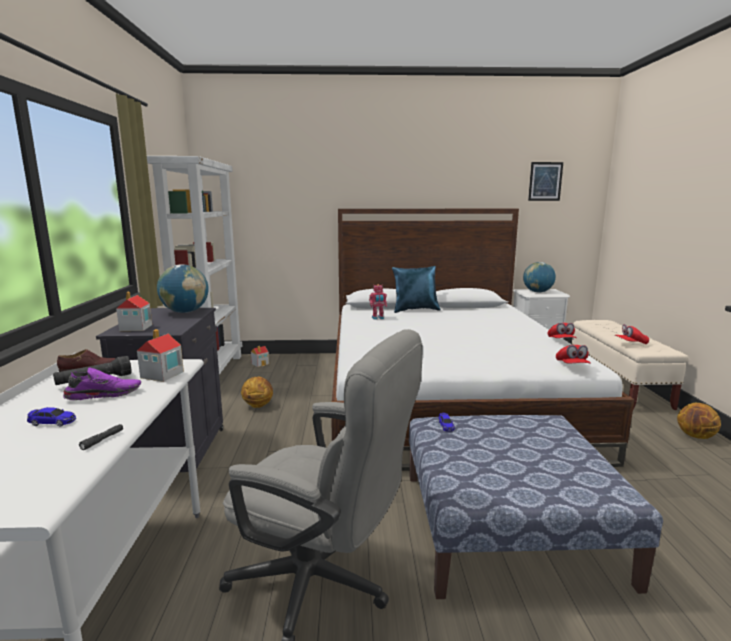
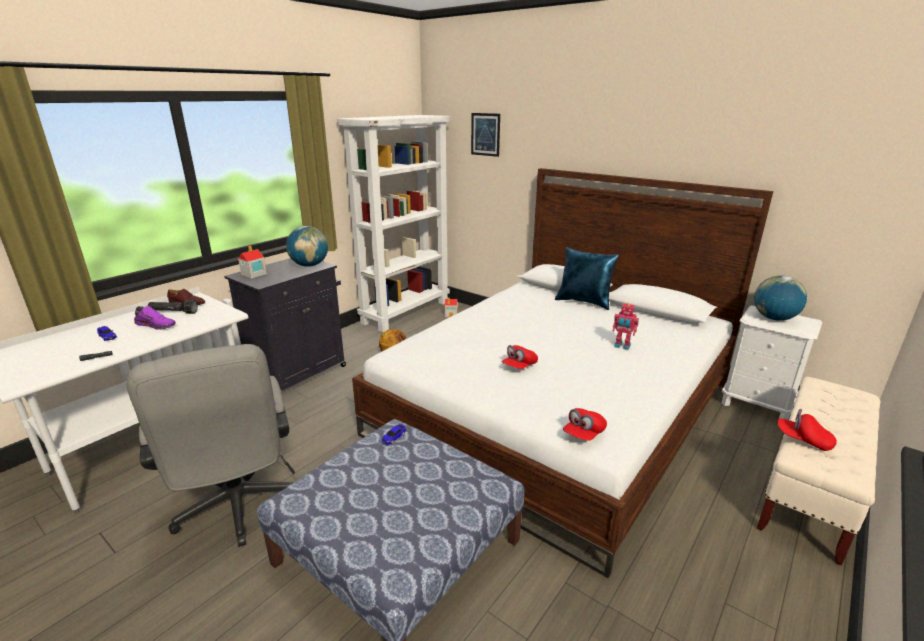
camera: 40 degrees right, 10 degrees up
toy house [137,329,184,382] -> none
toy robot [369,284,387,320] -> toy robot moved to [612,303,639,350]
picture [528,162,563,201] -> picture moved to [471,113,500,157]
red cap [548,323,577,338] -> red cap moved to [502,345,538,369]
basketball [677,403,721,439] -> none

